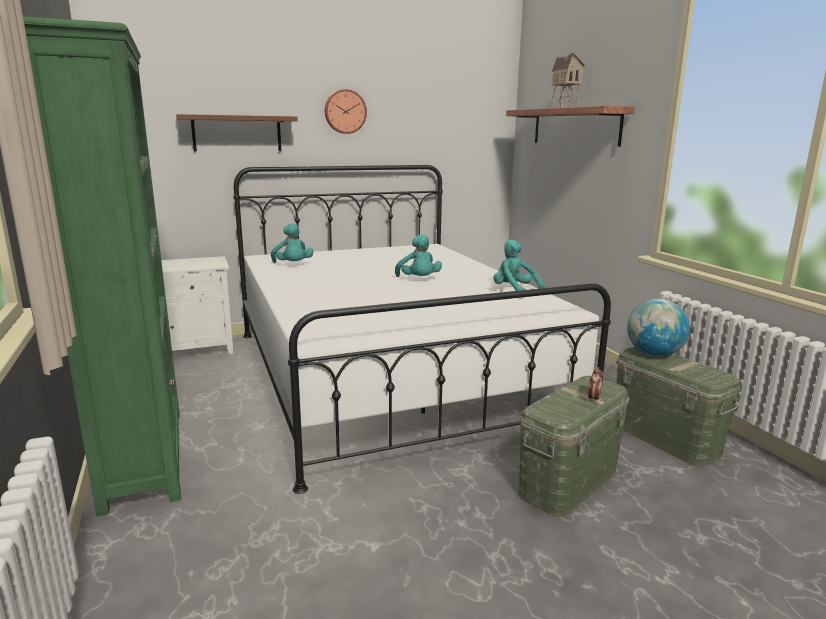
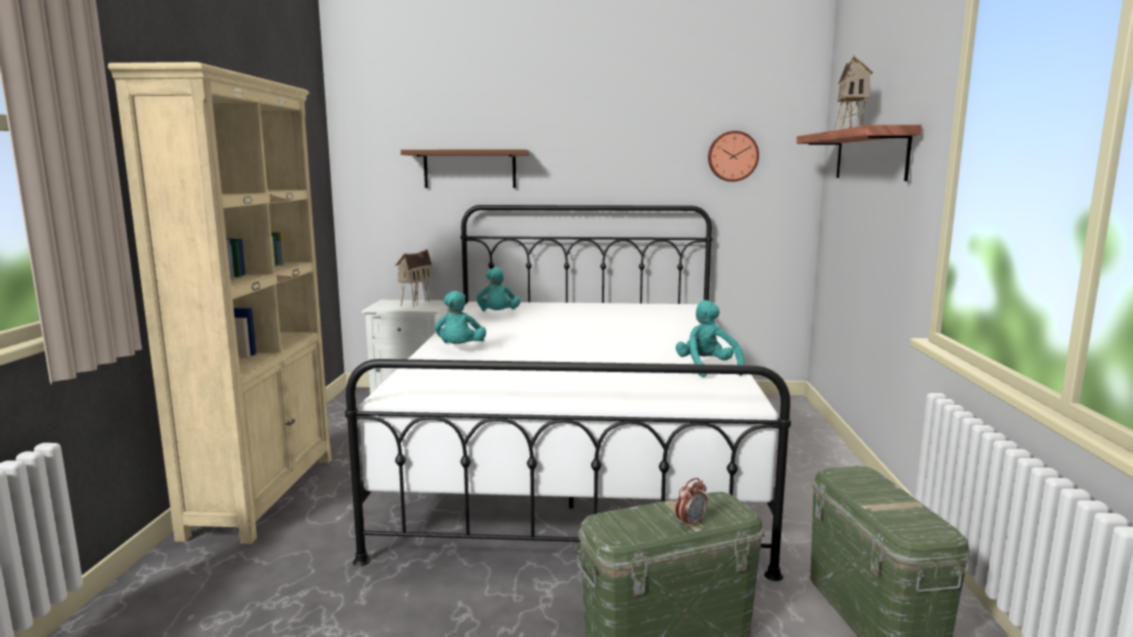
camera: 25 degrees right, 5 degrees down
green bookcase [23,16,181,517] -> beige bookcase [108,62,332,544]
wall clock [325,89,367,134] -> wall clock moved to [708,131,759,182]
turquoise plush toy [395,234,442,277] -> turquoise plush toy moved to [435,291,486,344]
globe [627,299,690,357] -> none
none -> toy house [395,249,432,307]

